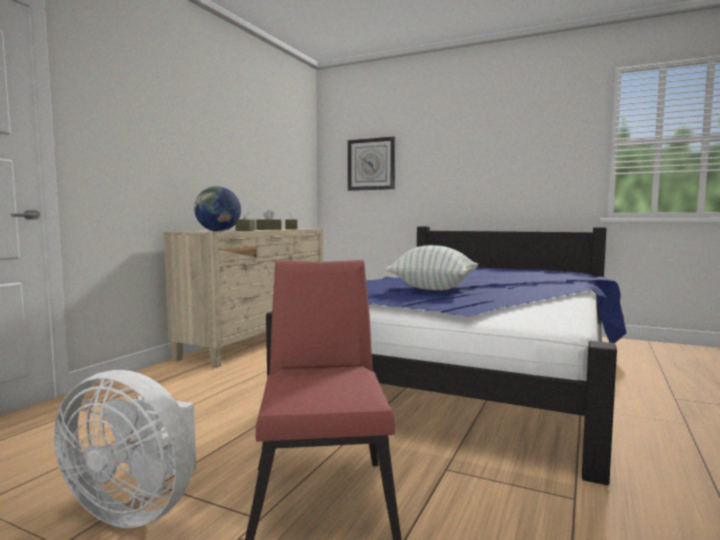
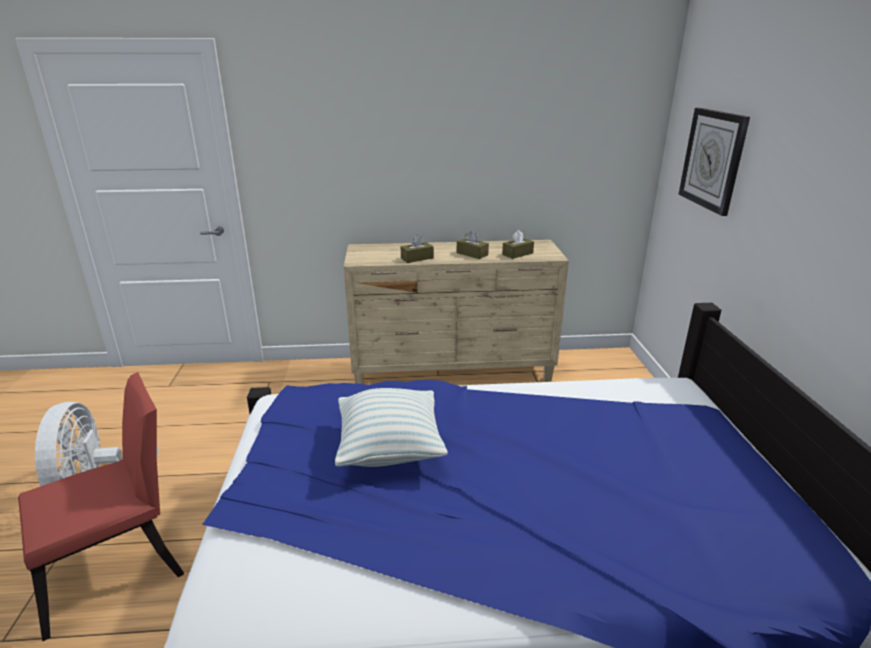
camera: 60 degrees right, 20 degrees up
globe [194,186,241,232] -> none

